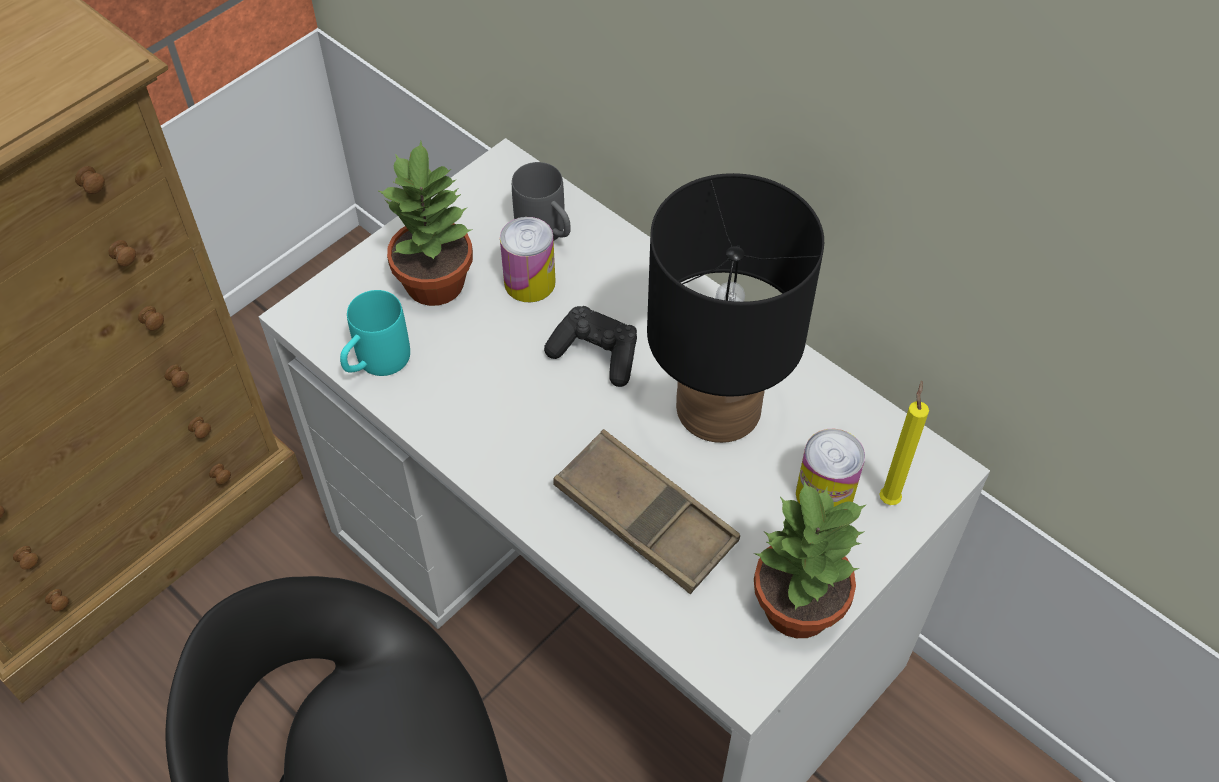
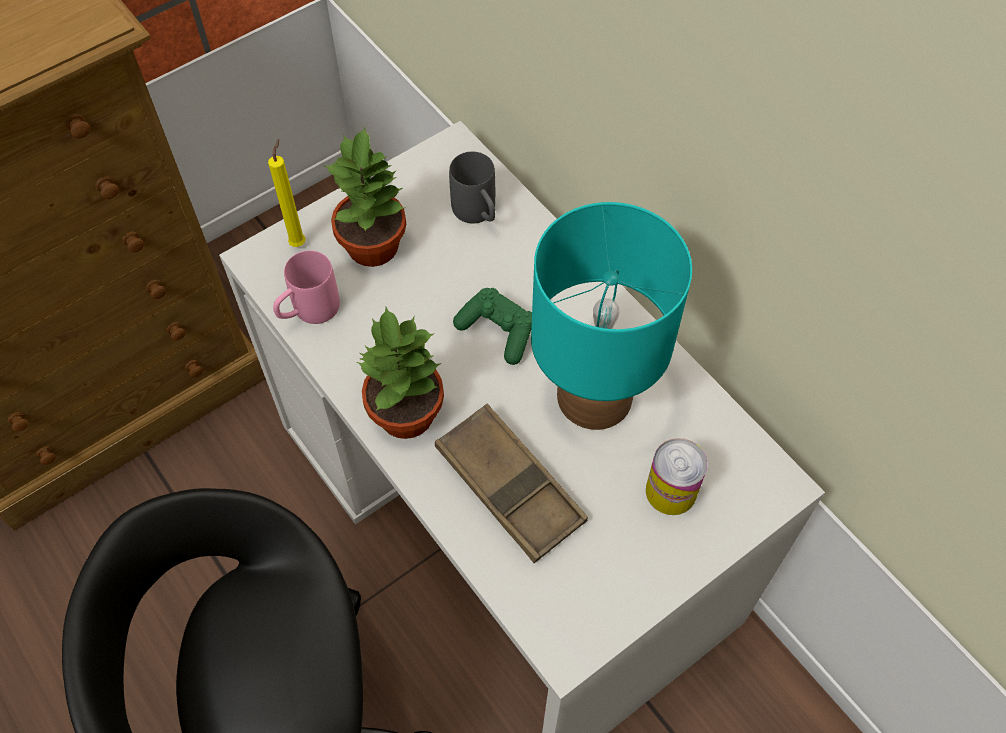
camera: 10 degrees right, 5 degrees up
turquoise mug [340,290,410,376] -> pink mug [273,251,340,324]
can [500,217,556,302] -> none
black game controller [544,306,637,387] -> green game controller [453,288,532,365]
black table lamp [647,173,824,443] -> turquoise table lamp [531,202,692,430]
potted plant [754,481,867,638] -> potted plant moved to [357,307,444,439]
yellow candle [880,381,929,505] -> yellow candle moved to [268,139,306,247]

